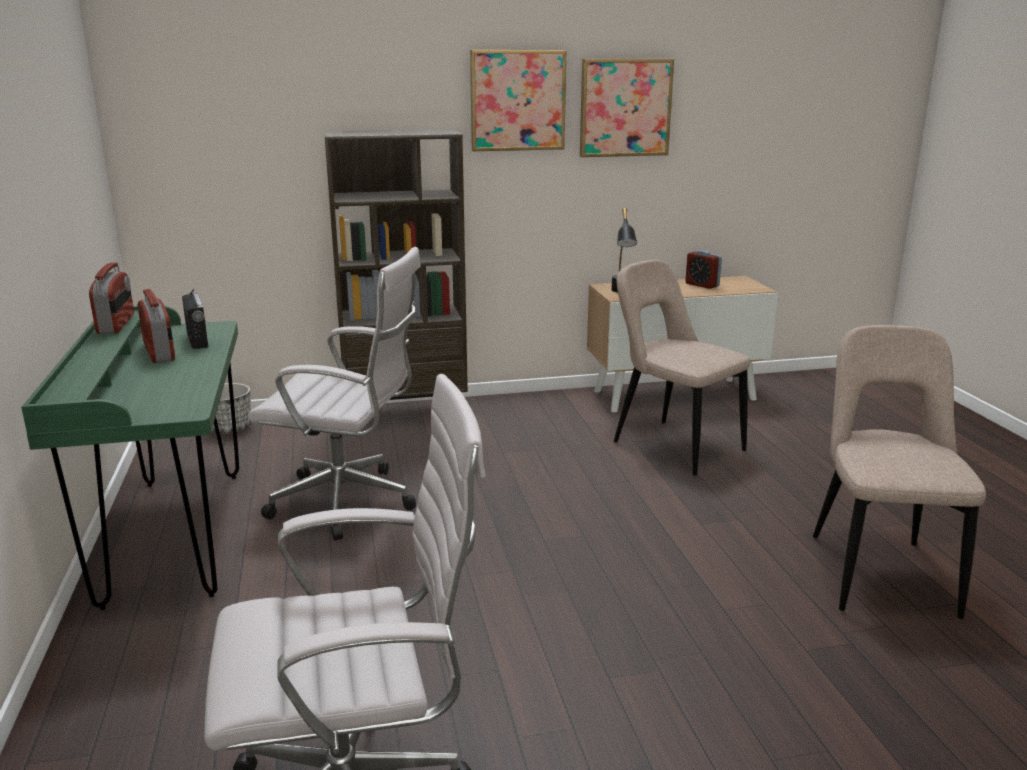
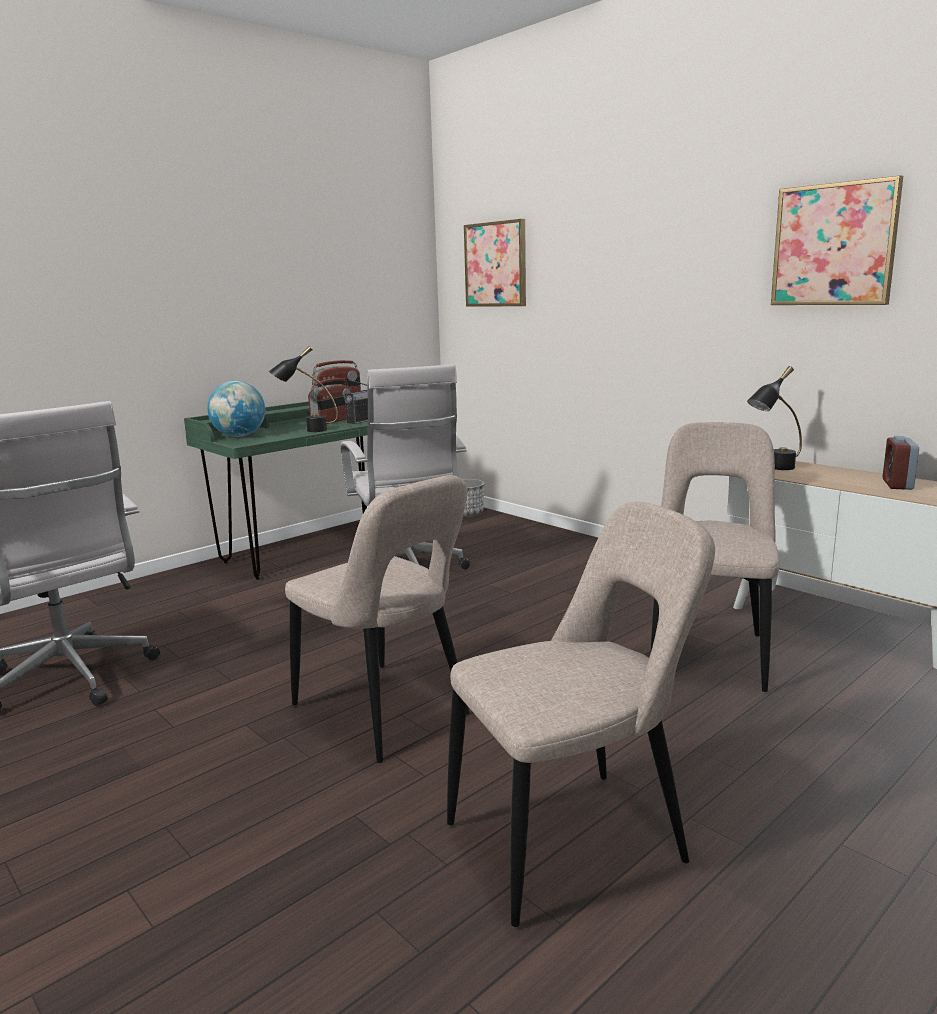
camera: 60 degrees right, 5 degrees down
brown bookcase [324,129,468,400] -> none
picture [470,50,567,151] -> picture moved to [464,219,526,306]
none -> globe [207,381,265,437]
none -> black table lamp [269,346,338,432]
none -> beige chair [285,475,470,763]

